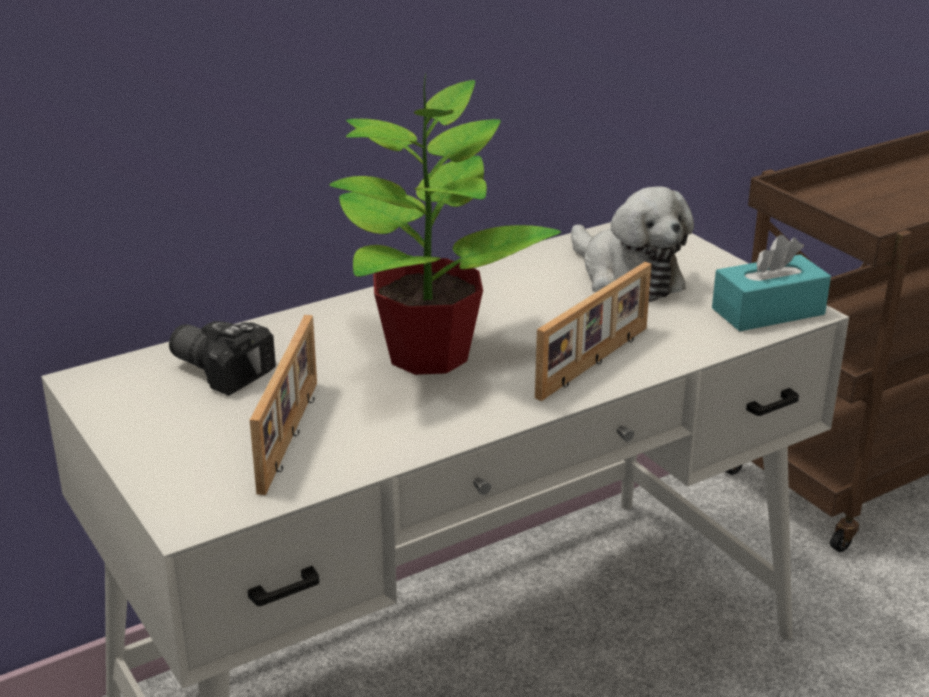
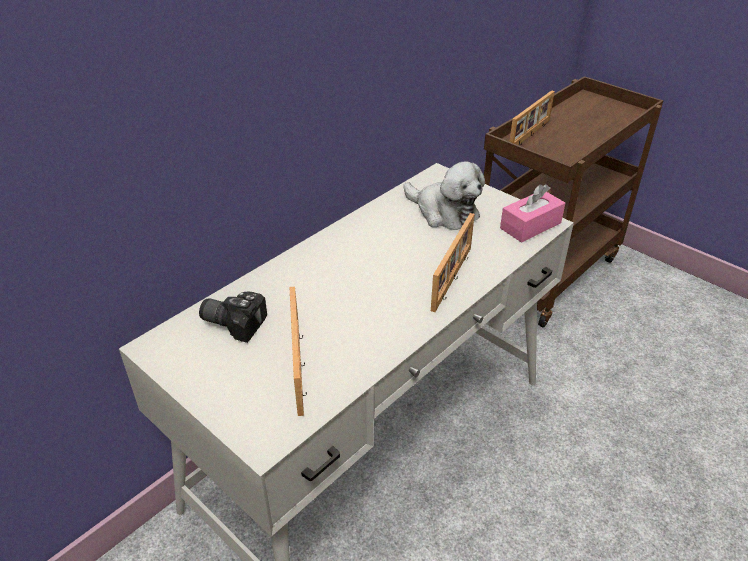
camera: 15 degrees left, 10 degrees up
potted plant [329,73,561,375] -> none
turquoise tissue box [712,235,831,331] -> pink tissue box [500,184,565,243]
none -> picture frame [509,90,555,145]

